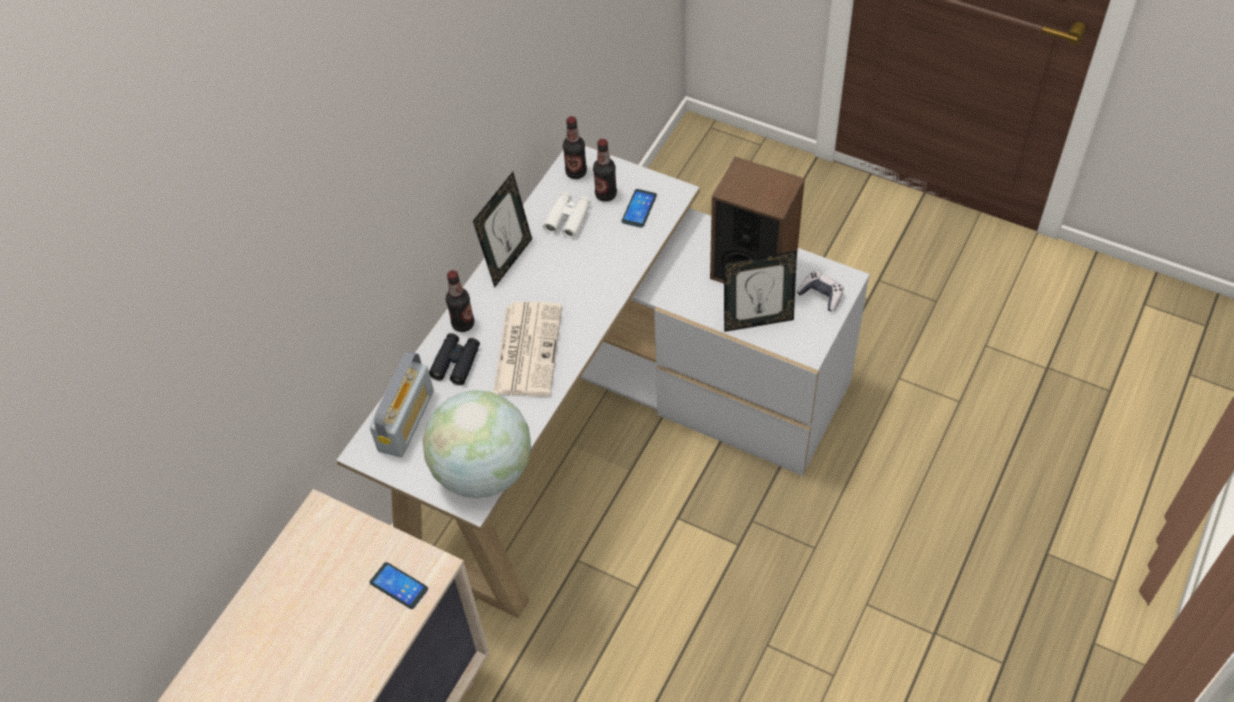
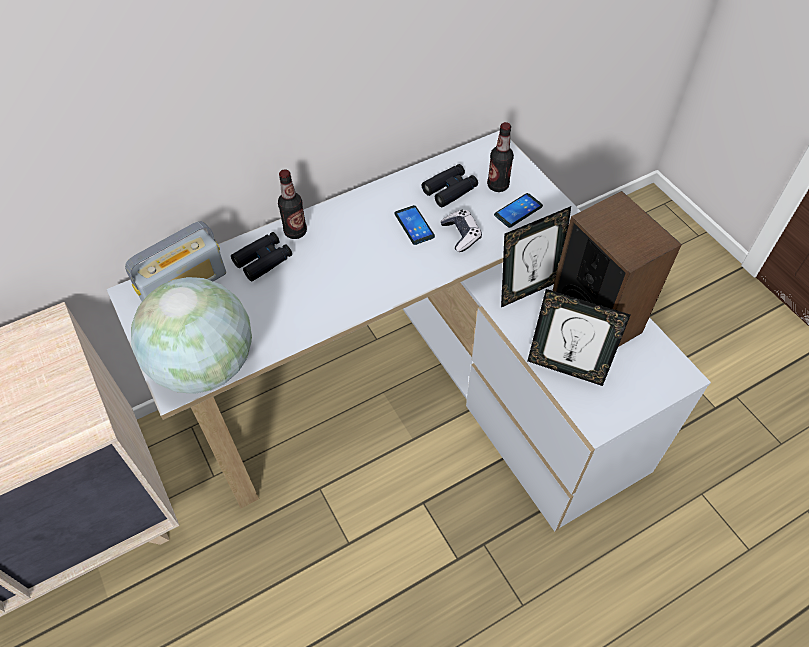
camera: 30 degrees right, 0 degrees up
phone [370,562,428,609] -> phone moved to [394,205,435,245]
picture frame [473,172,532,288] -> picture frame moved to [501,206,571,307]
newspaper [493,302,562,396] -> none
white binoculars [543,192,591,238] -> black binoculars [422,164,478,207]
bottle [563,116,587,179] -> none
game controller [796,271,844,311] -> game controller moved to [441,210,482,252]

